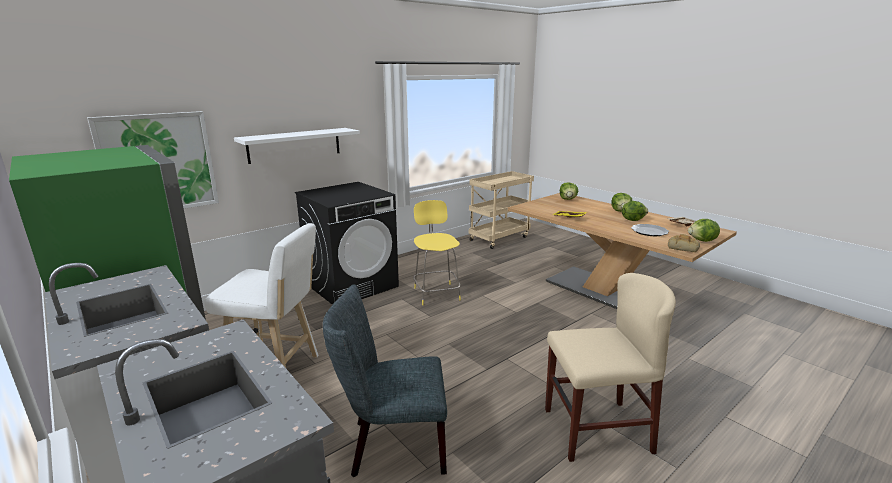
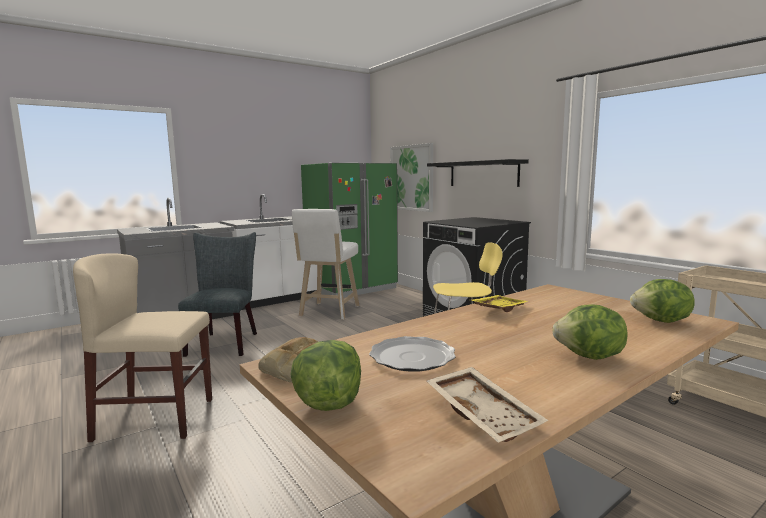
camera: 95 degrees right, 10 degrees down
white shelf [234,128,360,164] -> black shelf [427,159,529,187]
beige chair [545,273,676,462] -> beige chair turned 90 degrees clockwise [73,253,212,442]
lettuce [622,201,648,221] -> none

